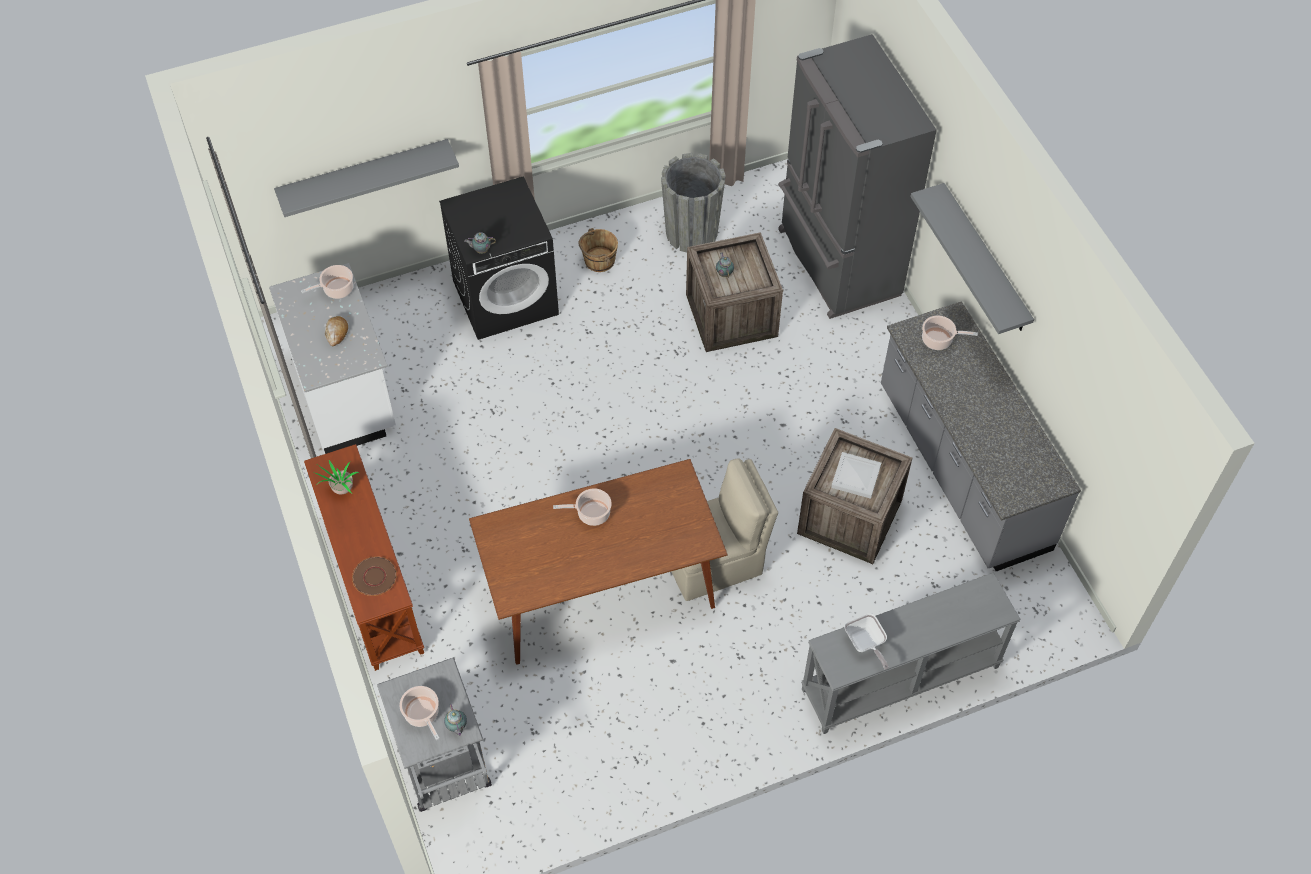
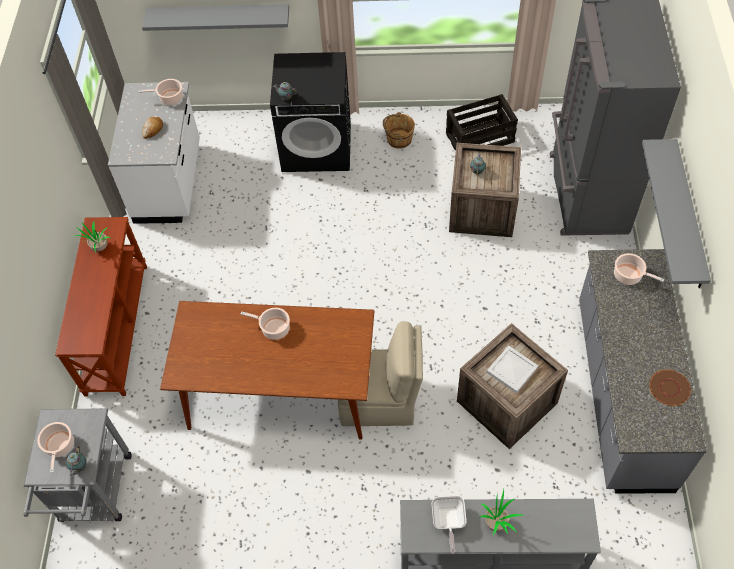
camera: 25 degrees right, 0 degrees up
brown plate [352,556,397,596] -> brown plate moved to [649,370,691,406]
grey planter [661,153,726,252] -> crate [446,94,518,150]
none -> potted plant [480,489,523,536]

